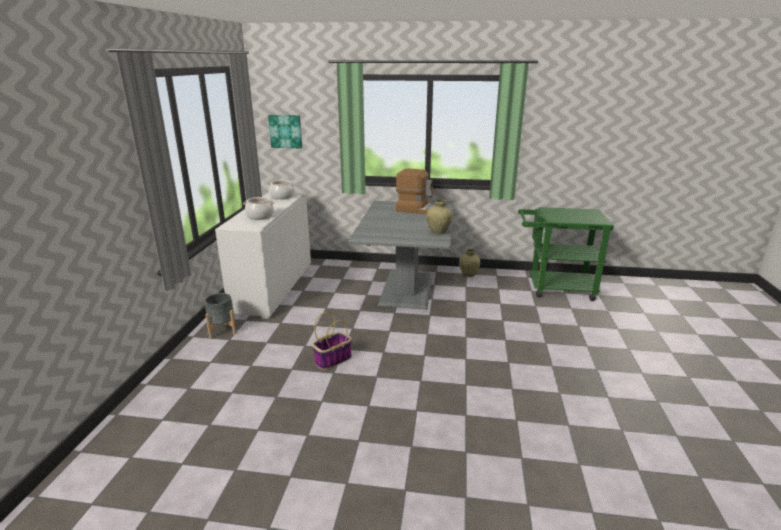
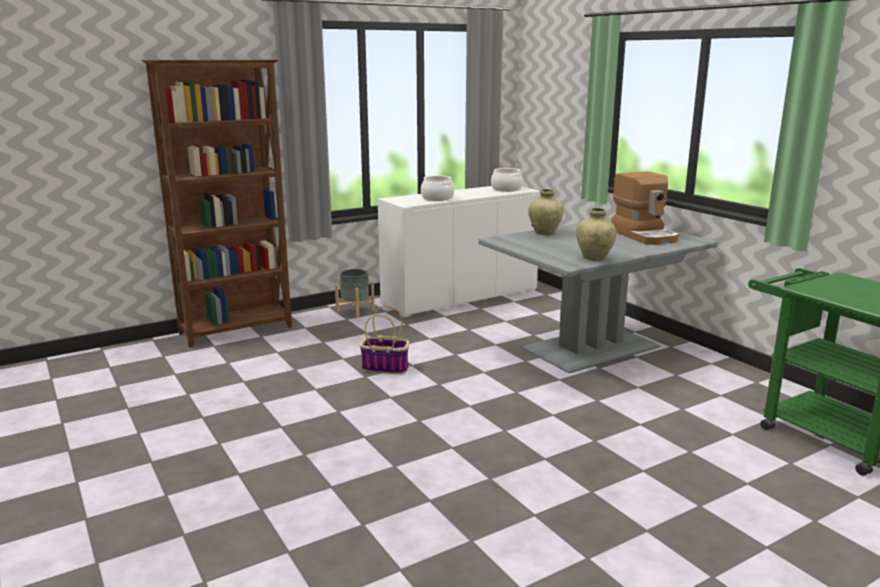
camera: 50 degrees right, 5 degrees down
picture [268,115,302,148] -> none
beige vase [459,249,480,277] -> beige vase moved to [528,189,564,235]
none -> brown bookcase [141,59,292,348]

